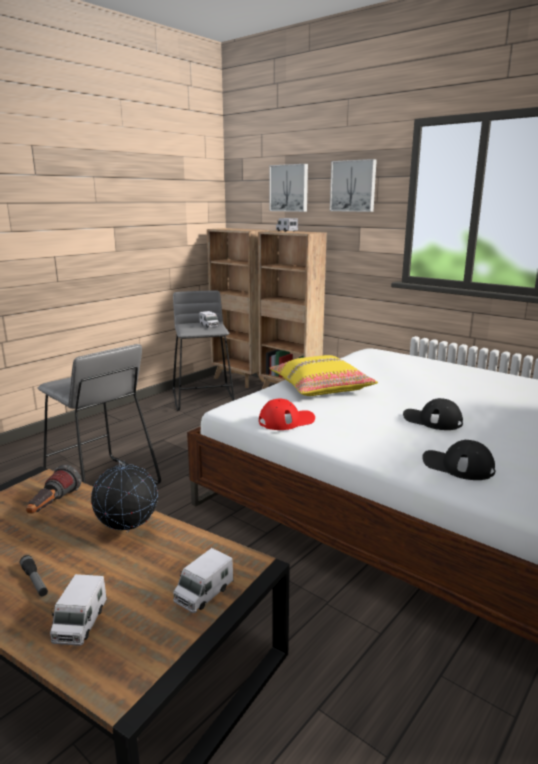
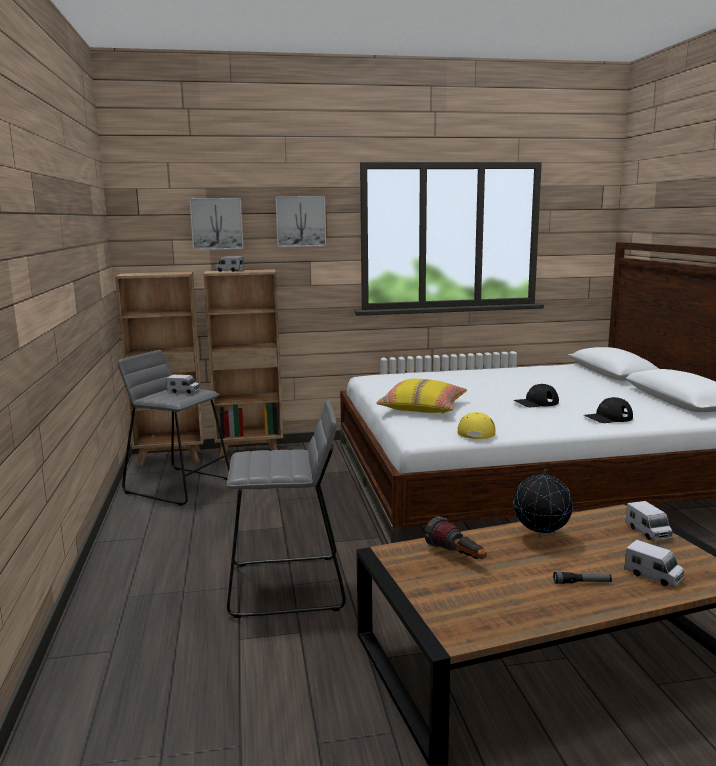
camera: 50 degrees left, 5 degrees down
red cap [259,399,315,430] -> yellow cap [458,412,496,439]

